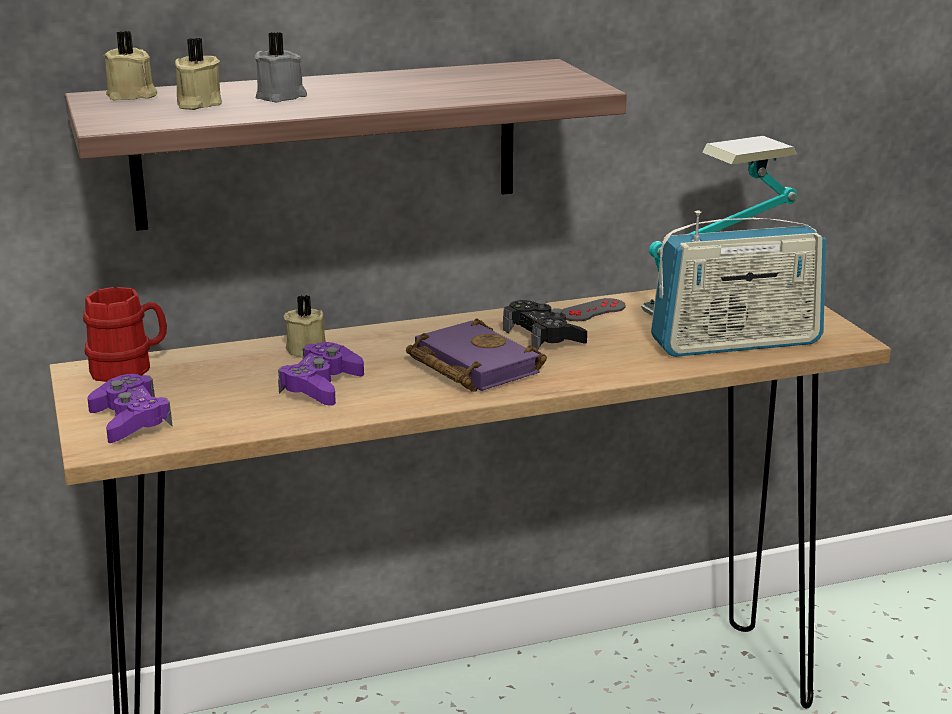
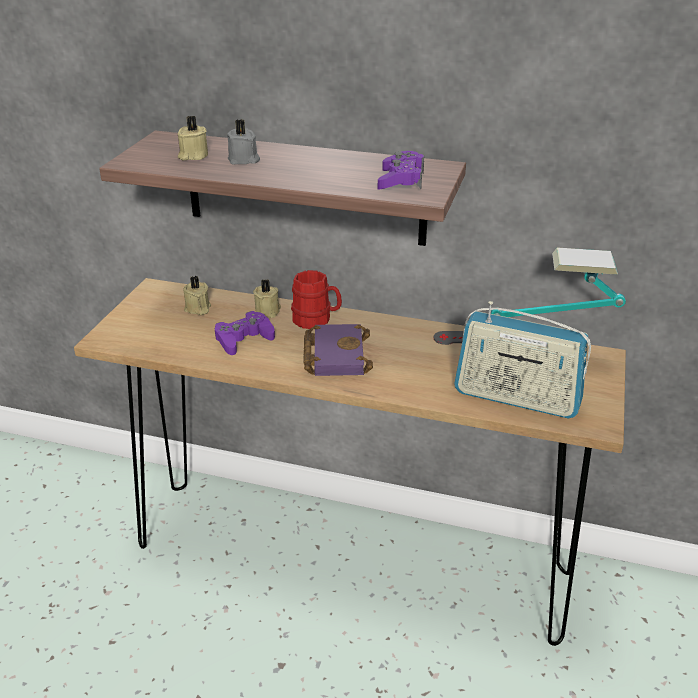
camera: 35 degrees right, 10 degrees up
red mug [83,287,167,382] -> red mug moved to [291,270,342,329]
purple game controller [87,374,173,443] -> purple game controller moved to [378,151,424,190]
beige candle [104,31,157,101] -> beige candle moved to [183,276,211,315]
black game controller [503,300,587,350] -> none

